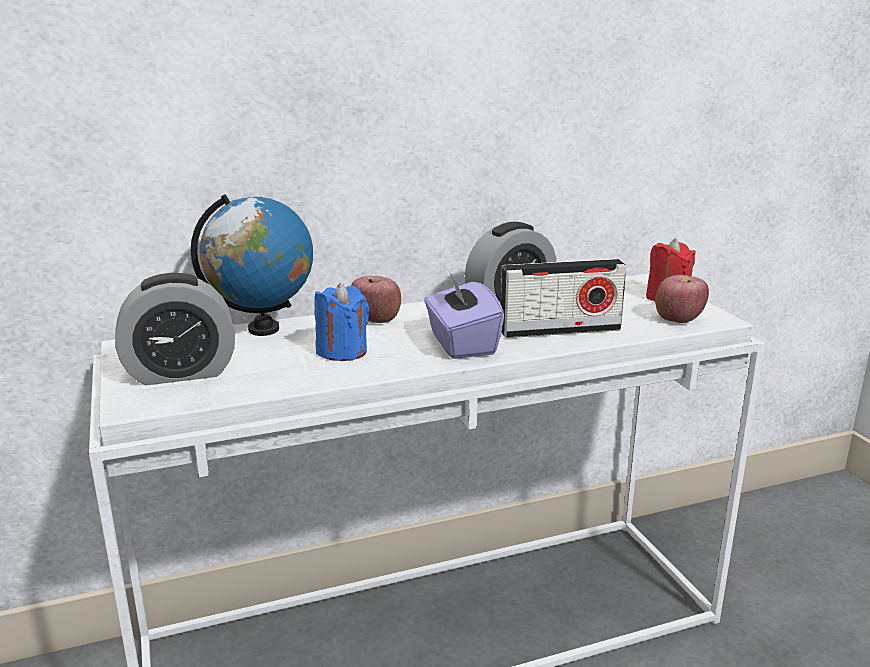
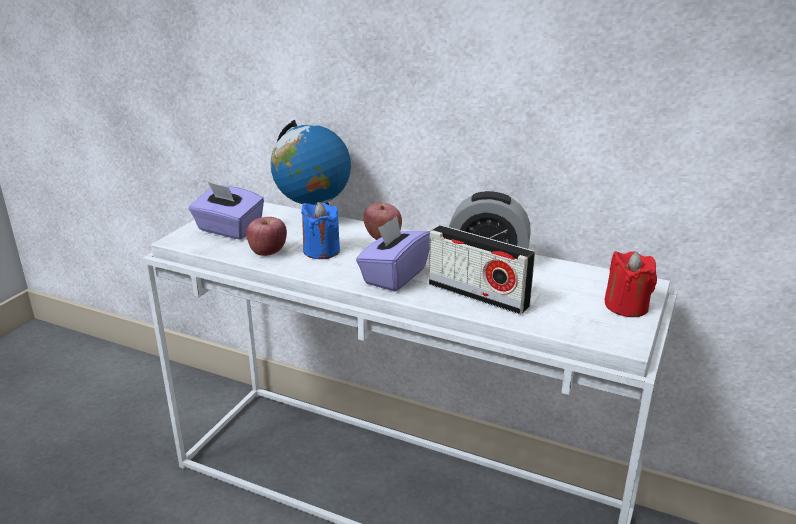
camera: 45 degrees right, 5 degrees up
alarm clock [115,273,235,385] -> purple tissue box [189,182,264,240]
apple [655,275,709,323] -> apple moved to [246,217,287,256]

